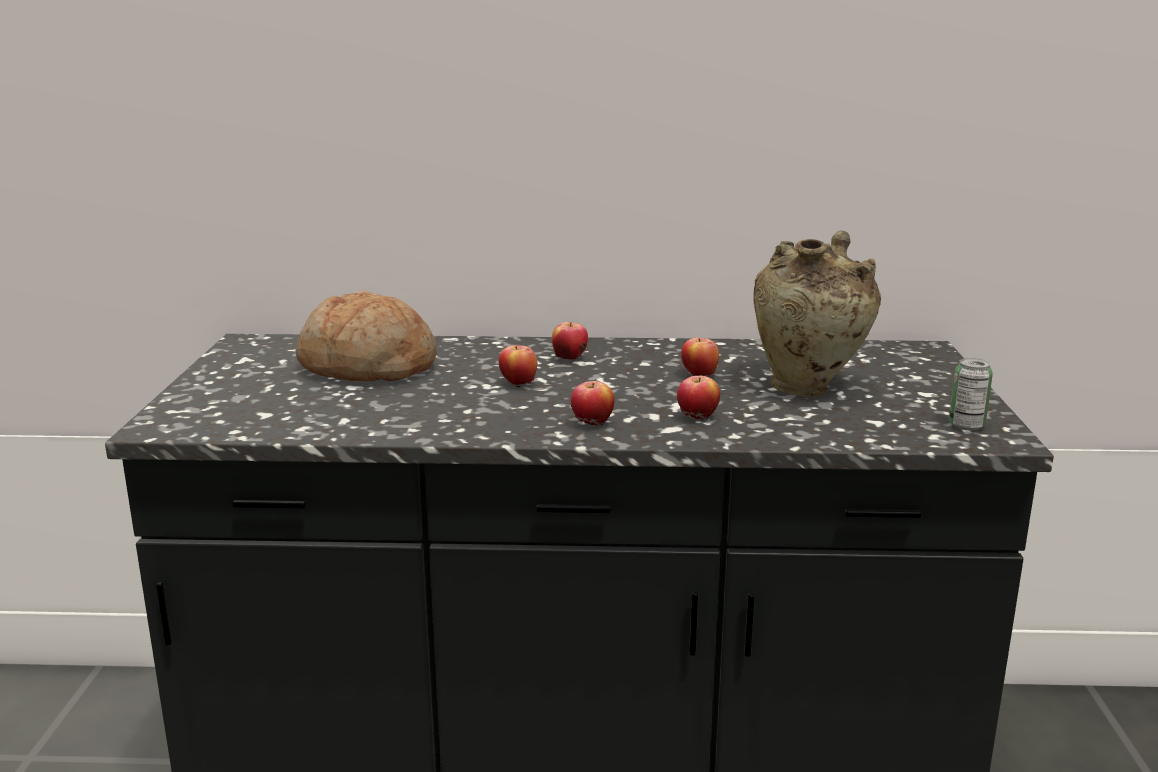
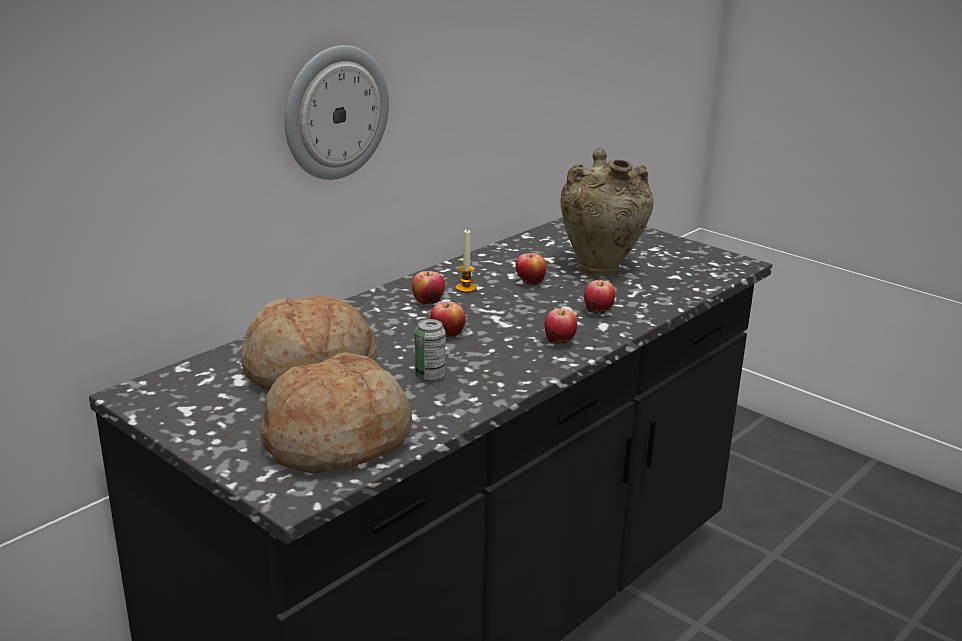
camera: 50 degrees left, 5 degrees up
can [949,358,993,431] -> can moved to [415,319,445,382]
none -> bread [261,352,413,473]
none -> wall clock [285,45,389,180]
none -> candle [456,229,477,293]

